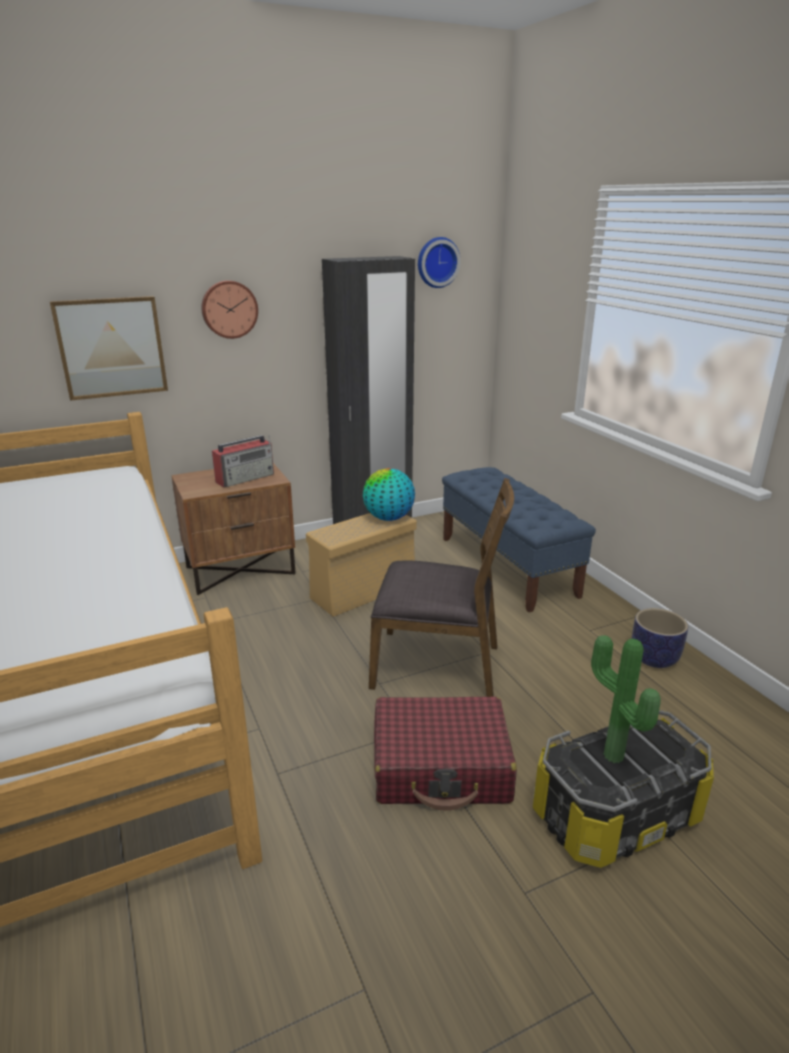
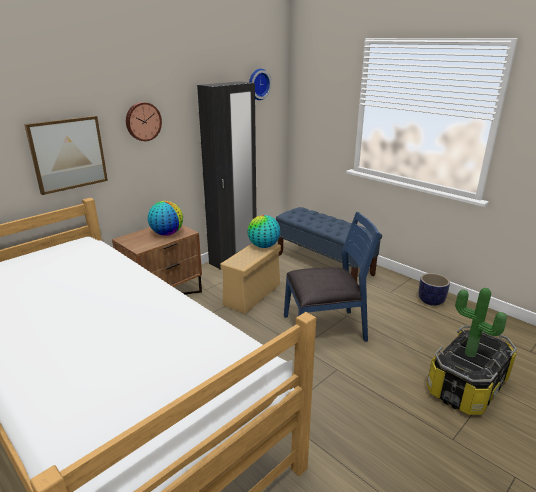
camera: 20 degrees left, 0 degrees up
radio [212,435,274,488] -> globe [148,201,183,236]
brown chair [369,478,514,697] -> blue chair [284,212,380,342]
red suitcase [374,697,517,811] -> none

